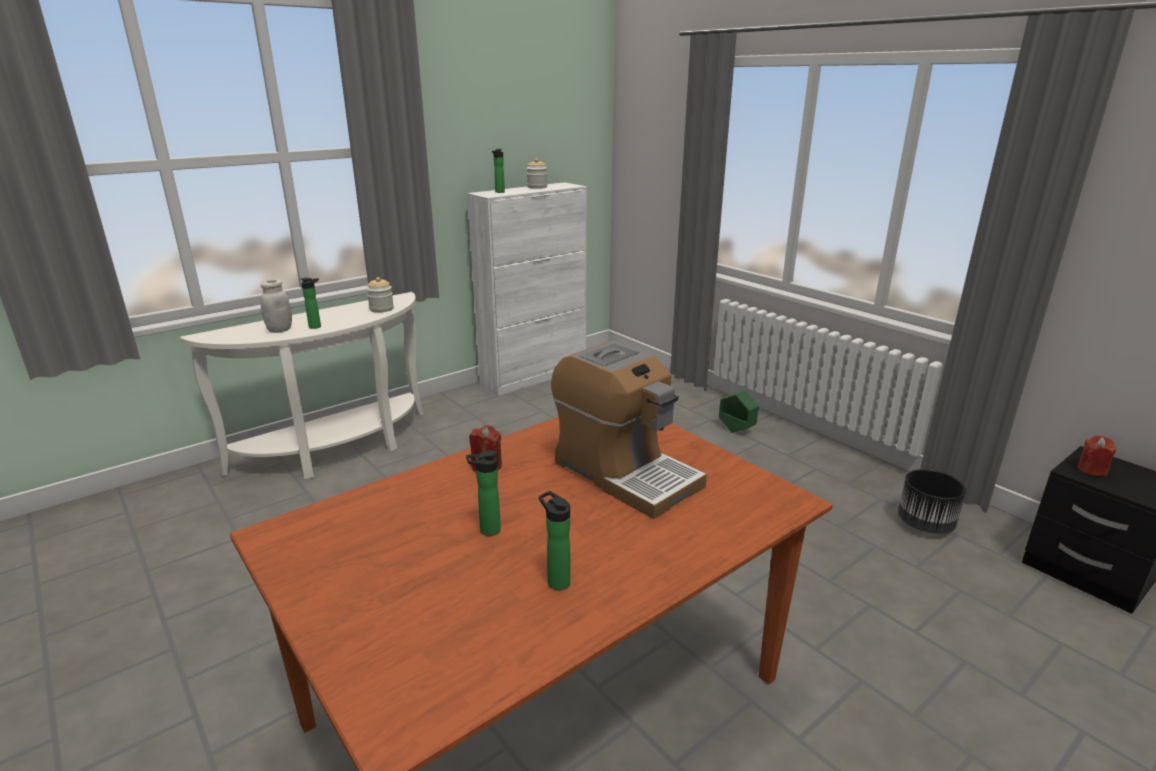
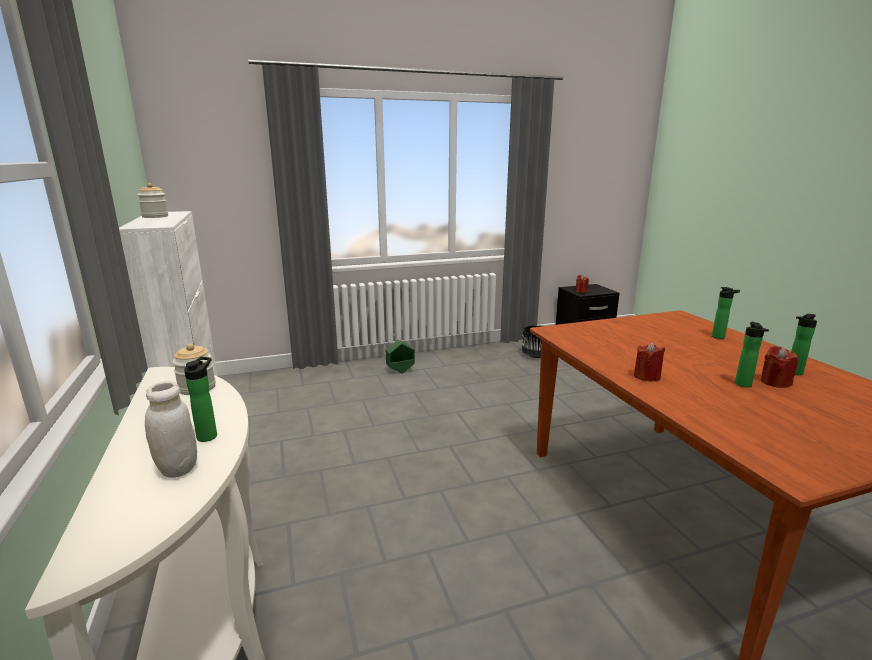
camera: 70 degrees left, 5 degrees down
bottle [492,149,505,193] -> bottle moved to [712,287,740,339]
coffee machine [551,341,707,519] -> none
none -> red candle [761,346,798,388]

